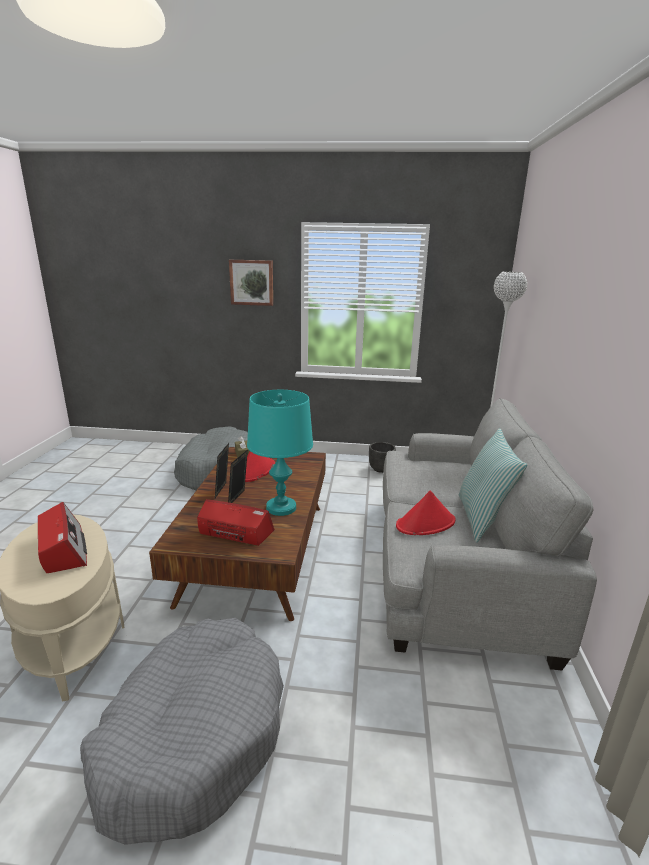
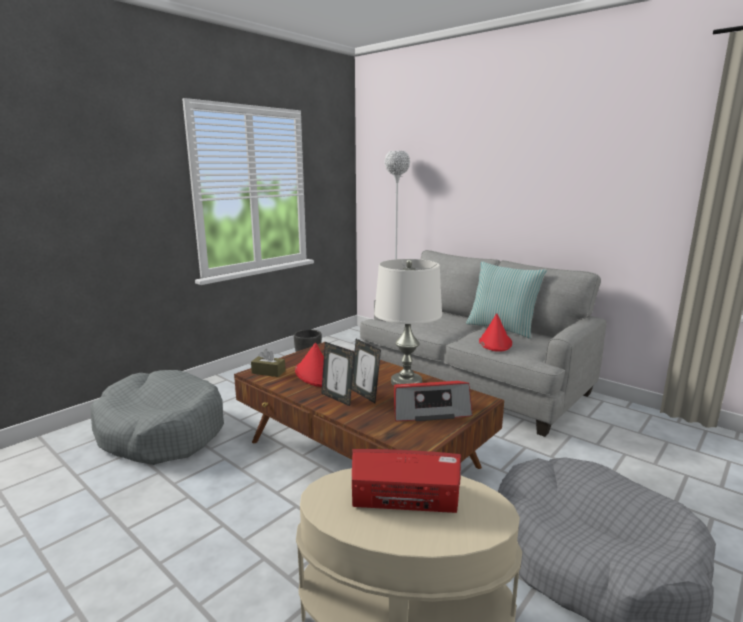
camera: 55 degrees left, 5 degrees down
radio [197,499,275,546] -> radio turned 150 degrees counterclockwise [394,381,473,422]
picture [229,260,273,306] -> none
turquoise table lamp [247,390,313,516] -> white table lamp [374,259,442,386]

